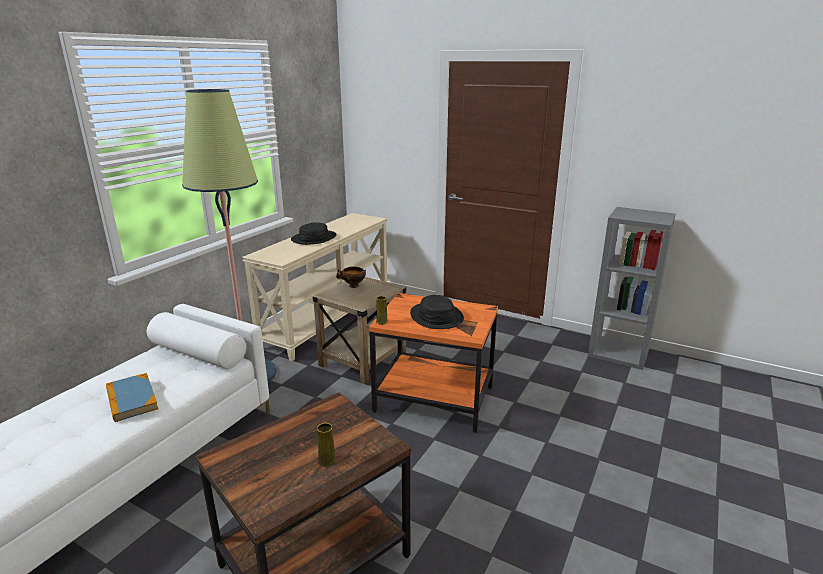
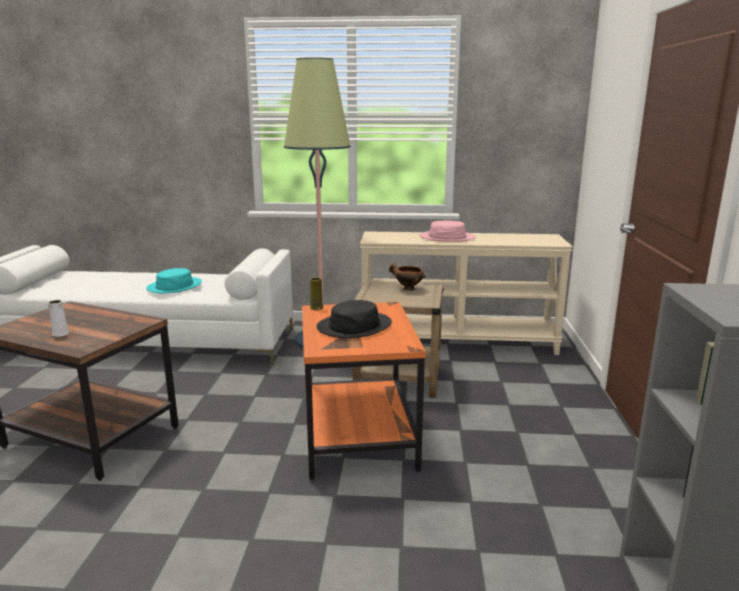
camera: 65 degrees right, 5 degrees down
book [106,373,158,422] -> turquoise hat [146,268,202,293]
black hat [291,222,336,245] -> pink hat [419,220,476,242]
yellow vase [317,423,336,467] -> white vase [48,300,69,337]

